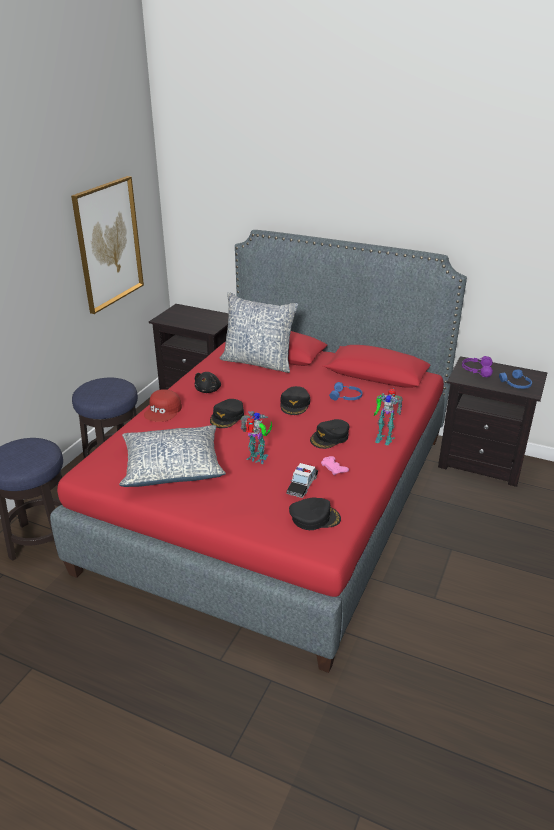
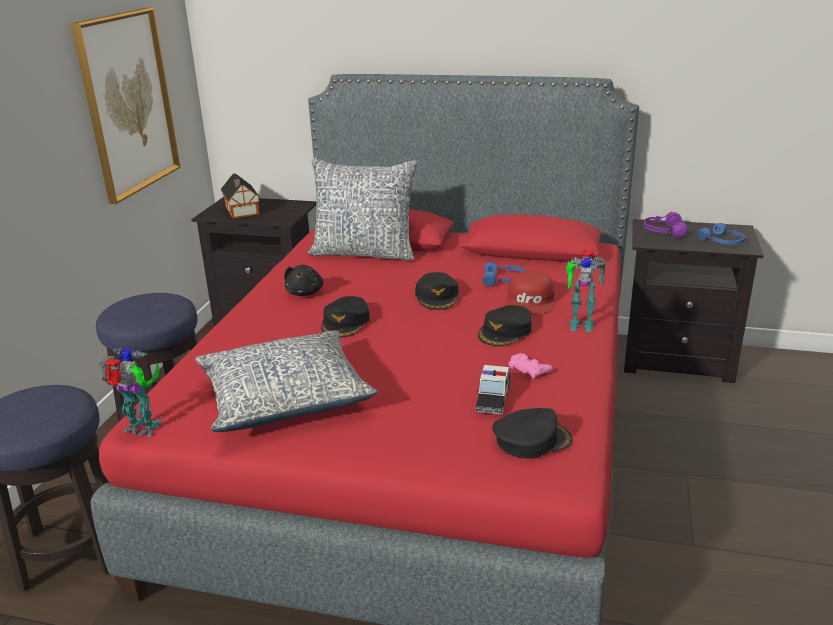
camera: 10 degrees left, 5 degrees down
red cap [144,389,182,422] -> red cap moved to [506,271,555,315]
toy robot [241,411,272,464] -> toy robot moved to [98,347,162,436]
none -> toy house [221,173,260,219]

